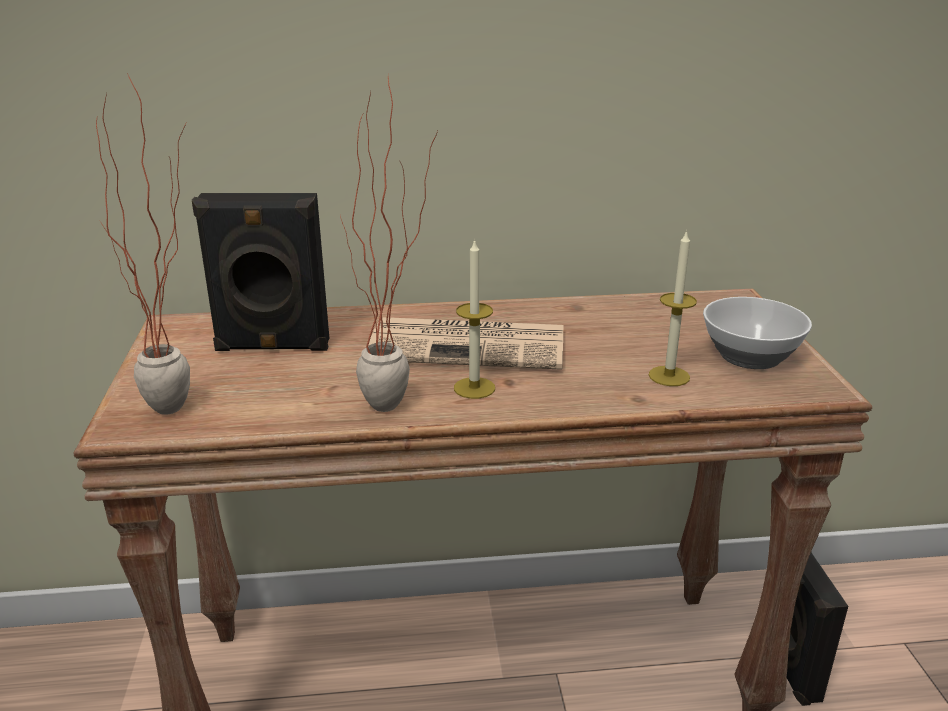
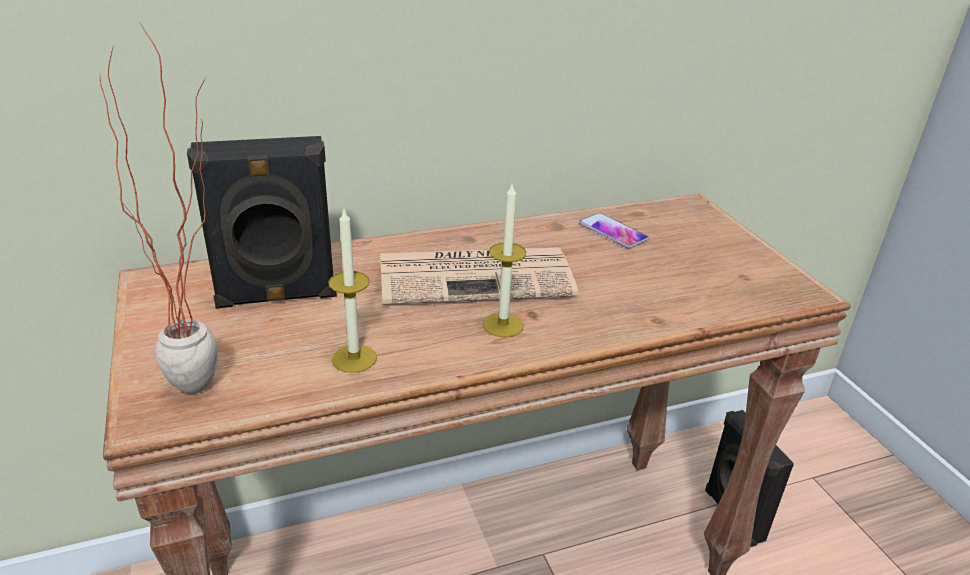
camera: 15 degrees left, 5 degrees up
potted plant [340,77,438,412] -> none
candle [649,230,697,386] -> candle moved to [328,210,377,373]
bowl [703,297,812,369] -> none
none -> phone [579,213,649,248]

